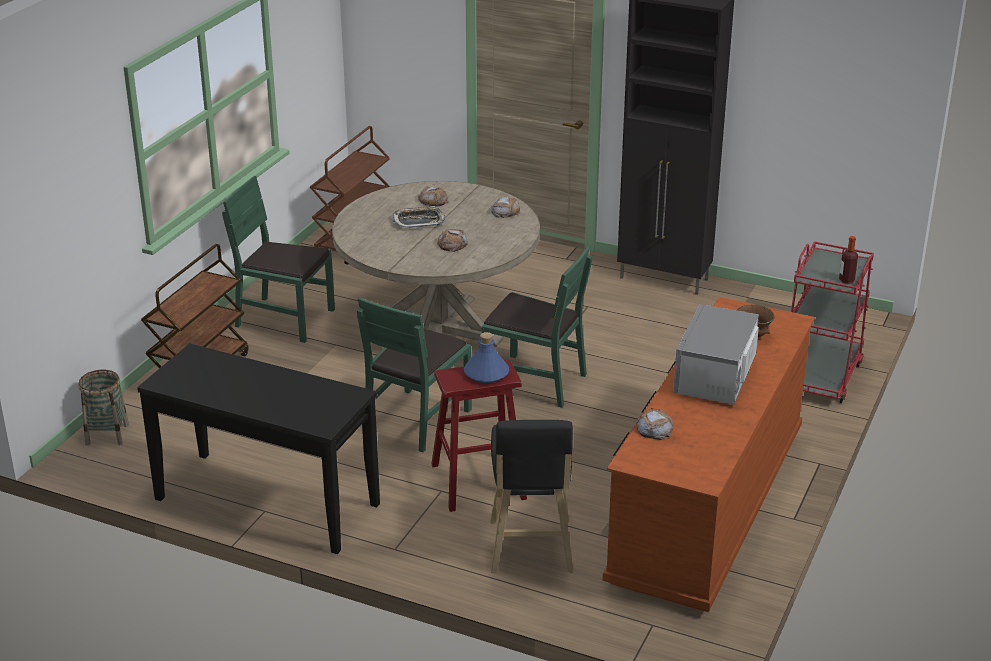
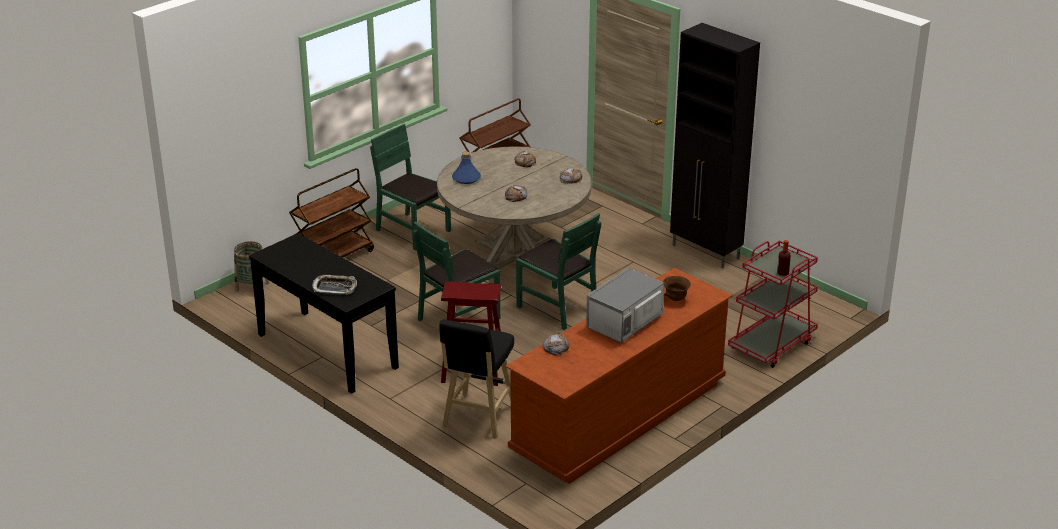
camera: 20 degrees right, 0 degrees up
tray [391,206,445,228] -> tray moved to [312,275,357,295]
blue bottle [464,332,509,383] -> blue bottle moved to [452,152,481,184]

